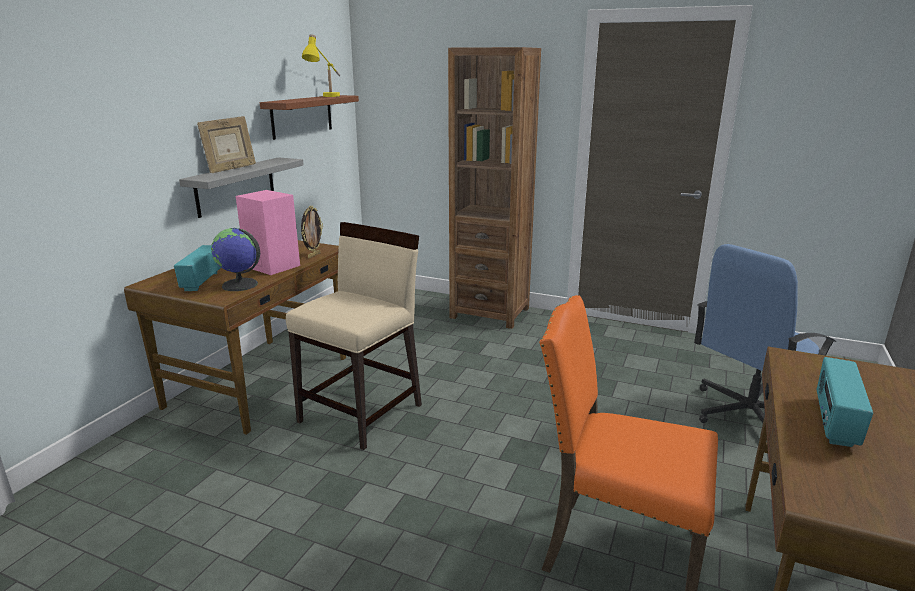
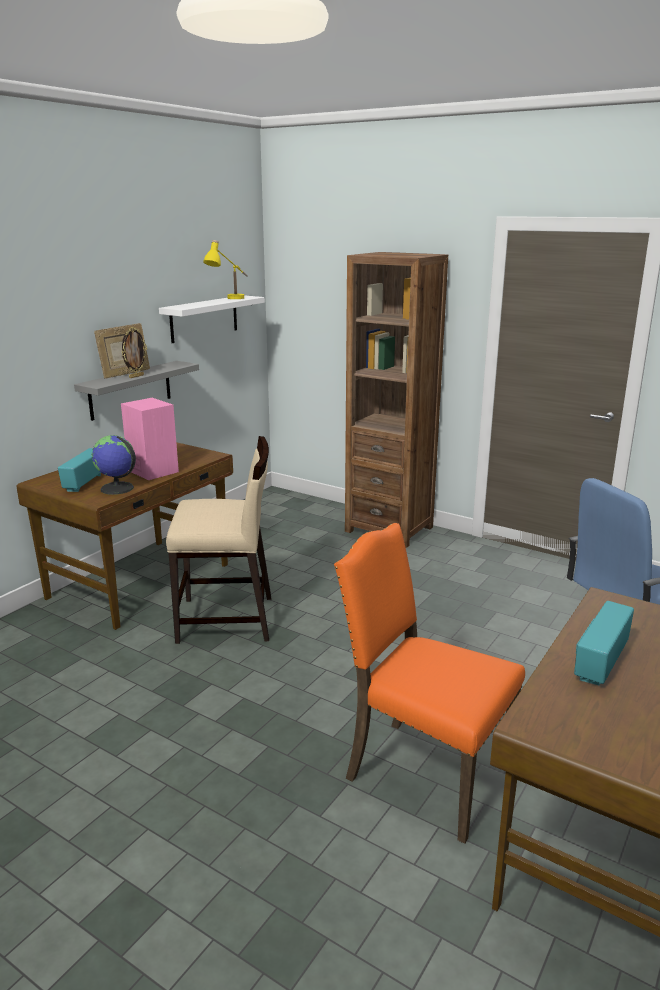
camera: 10 degrees right, 0 degrees up
brown shelf [260,95,359,140] -> white shelf [159,295,265,343]
beige chair [286,222,422,450] -> beige chair turned 45 degrees clockwise [166,436,271,644]
picture frame [301,206,323,258] -> picture frame moved to [121,327,147,378]

